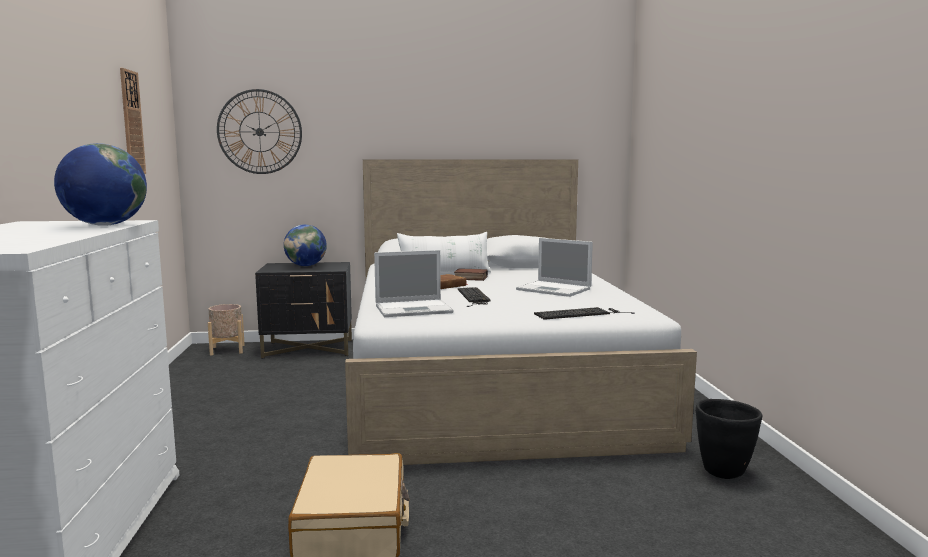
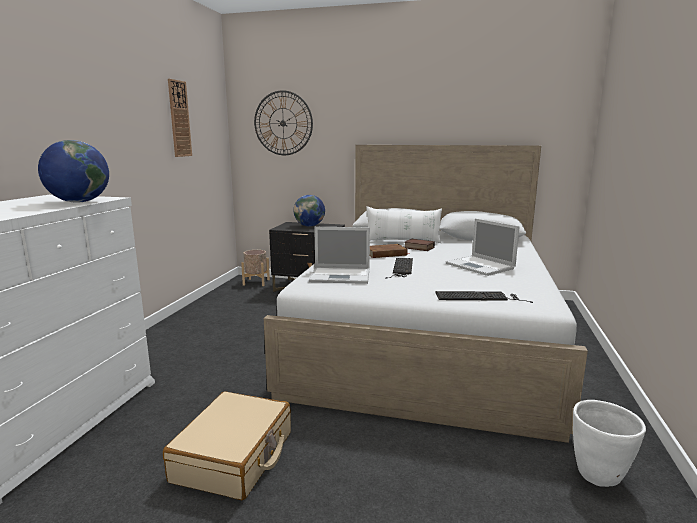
camera: 20 degrees right, 5 degrees up
black planter [696,399,763,479] -> white planter [573,400,646,487]

